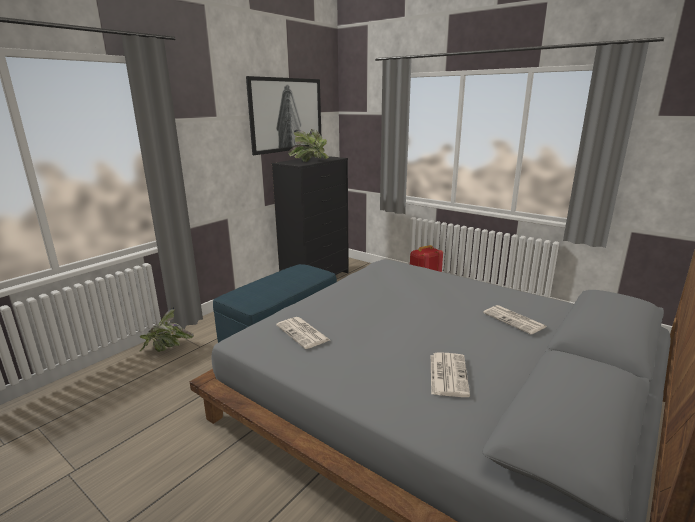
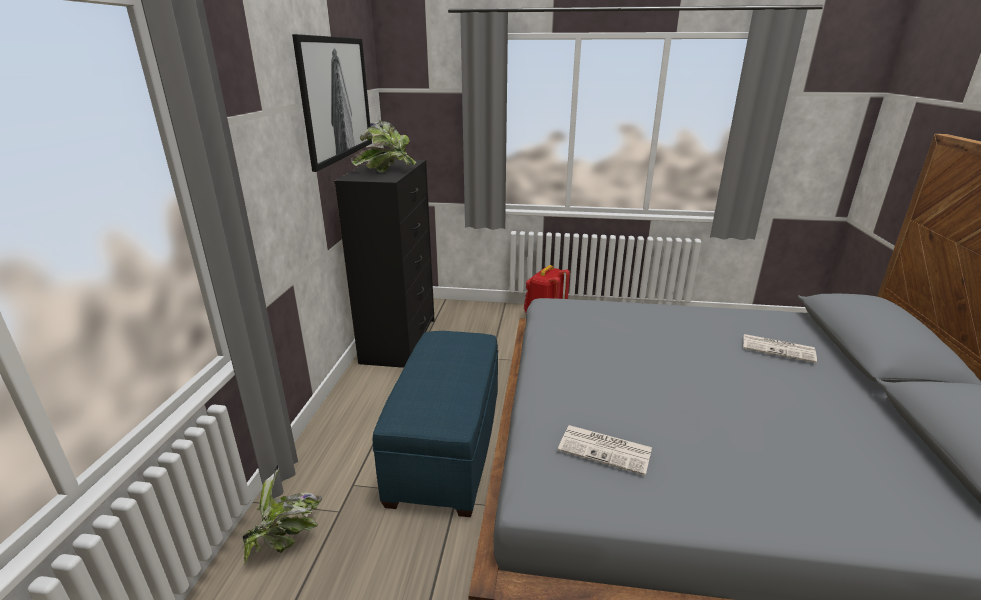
camera: 30 degrees left, 5 degrees up
newspaper [431,352,470,397] -> none

